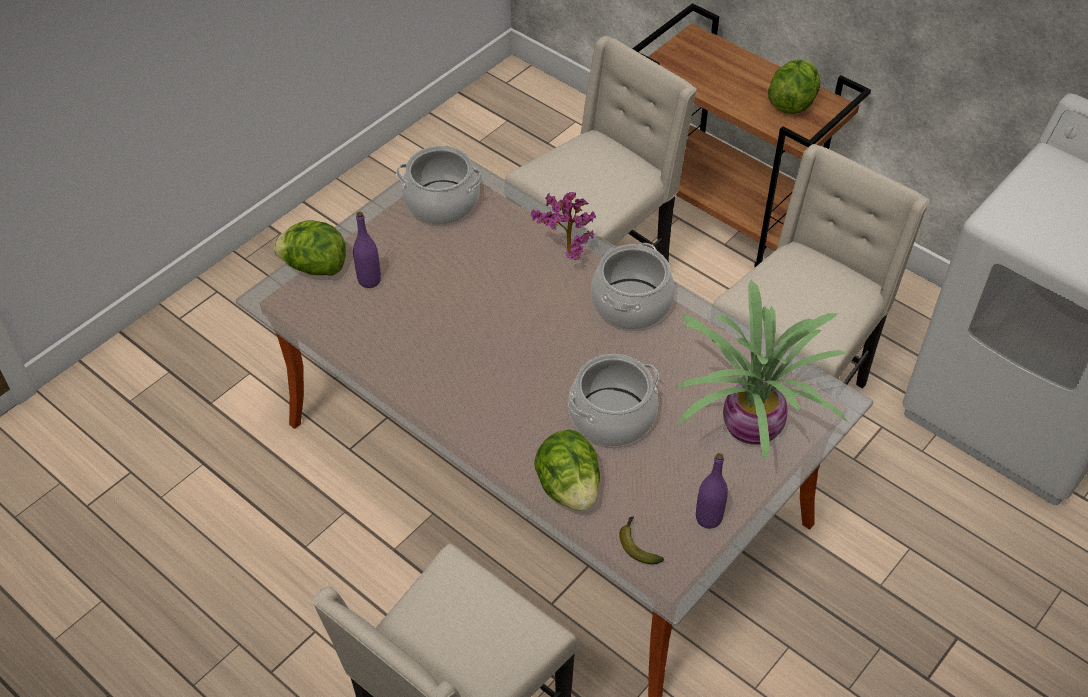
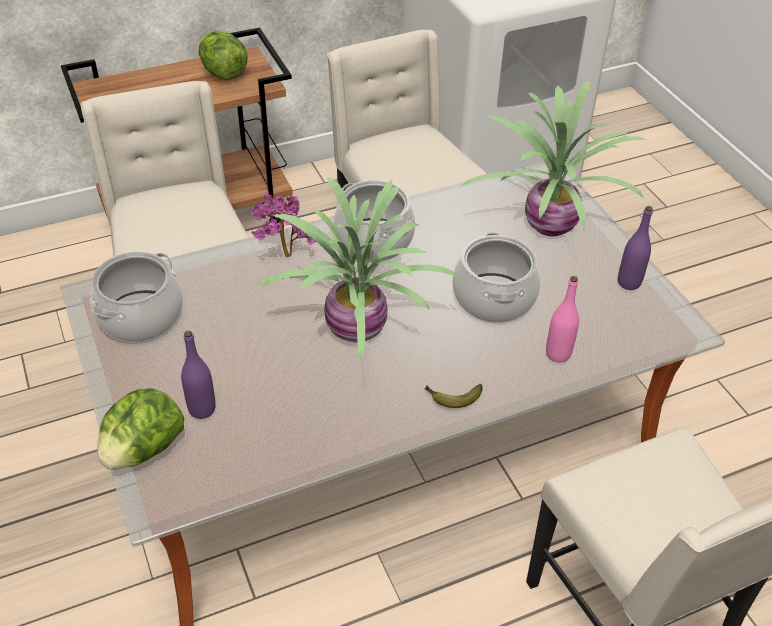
camera: 65 degrees left, 5 degrees down
lettuce [534,430,600,511] -> pink bottle [546,276,579,362]
banana [619,516,664,564] -> banana moved to [425,384,483,408]
none -> potted plant [256,177,460,362]

